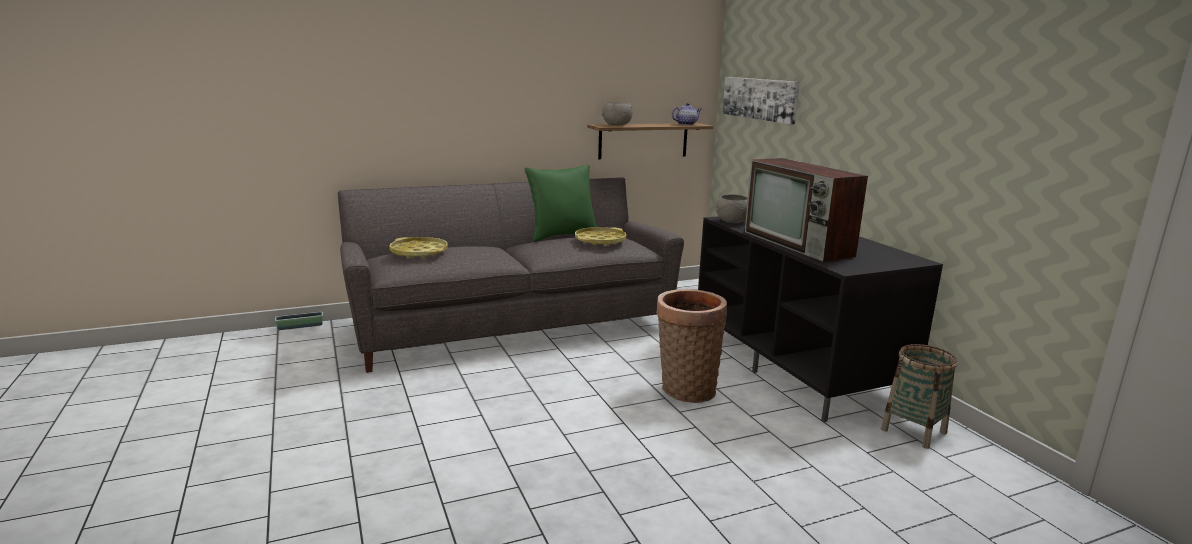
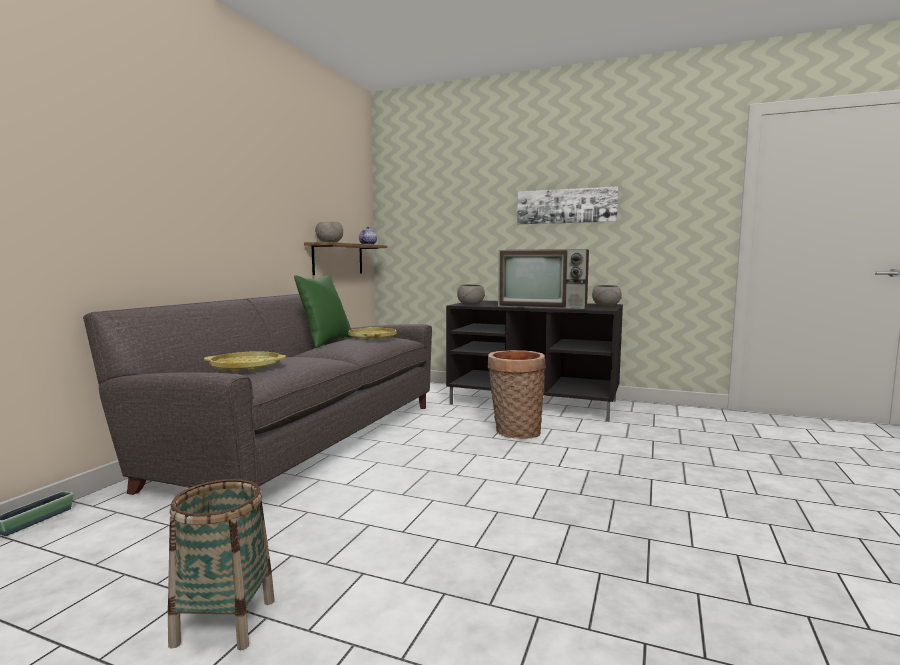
camera: 45 degrees left, 10 degrees down
picture [722,77,800,124] -> picture moved to [517,187,619,224]
basket [881,344,957,449] -> basket moved to [168,479,275,650]
none -> grey bowl [592,285,622,306]

